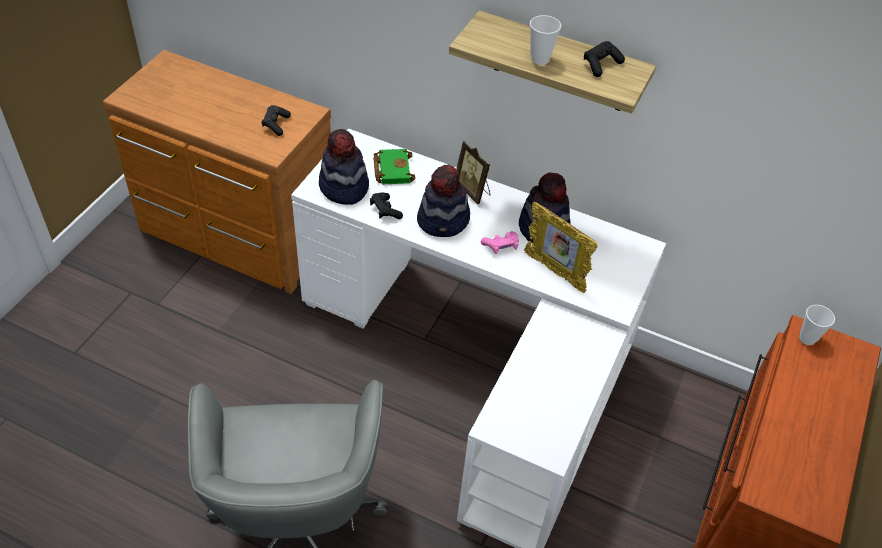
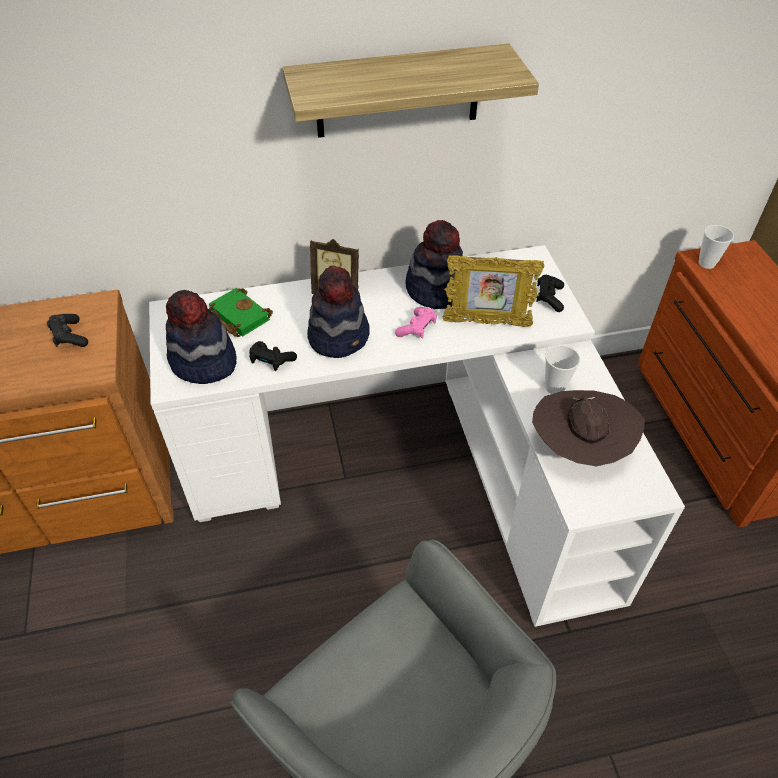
camera: 35 degrees left, 0 degrees up
cup [530,15,561,65] -> cup moved to [545,345,580,394]
black game controller [584,41,625,77] -> black game controller moved to [536,275,564,312]
none -> brown hat [532,390,645,466]

